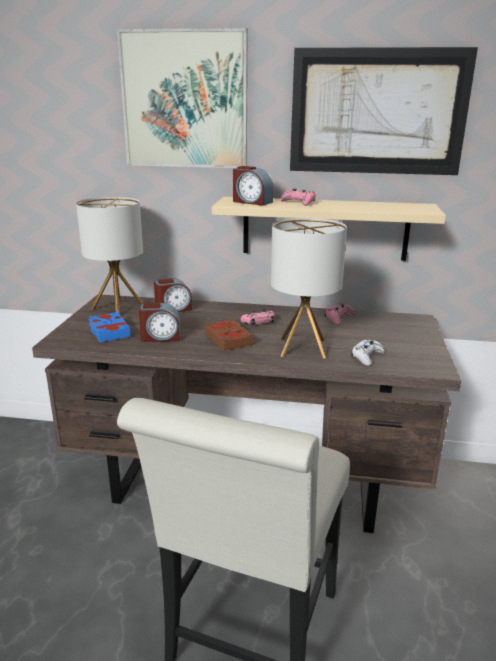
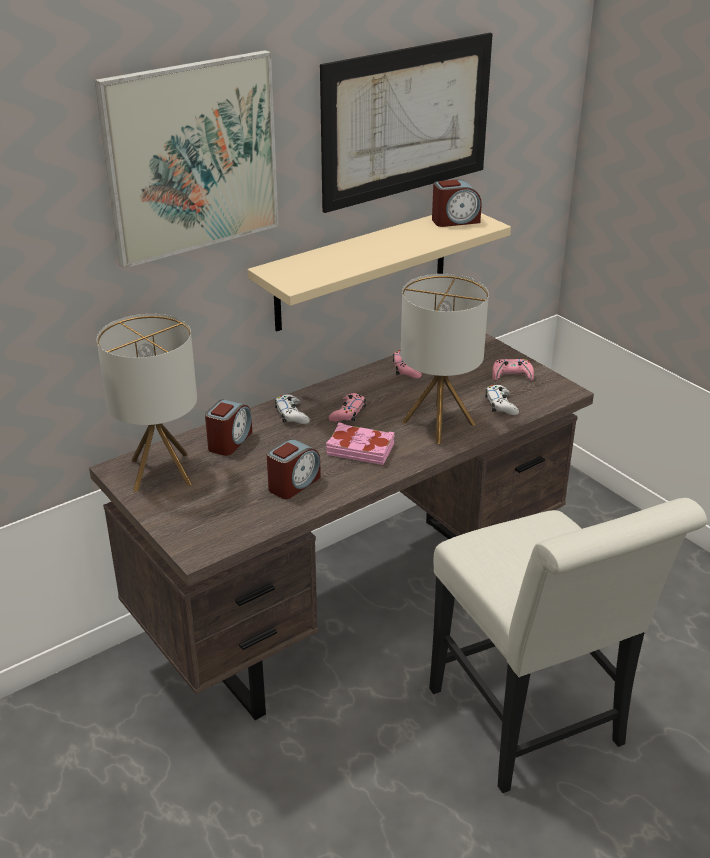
camera: 45 degrees left, 10 degrees up
blue book [89,312,131,342] -> none
brown book [205,318,254,351] -> pink book [326,423,395,465]
alarm clock [233,166,273,206] -> alarm clock moved to [432,180,482,227]
pink game controller [280,189,316,206] -> pink game controller moved to [492,359,534,381]
none -> white game controller [275,394,310,424]

